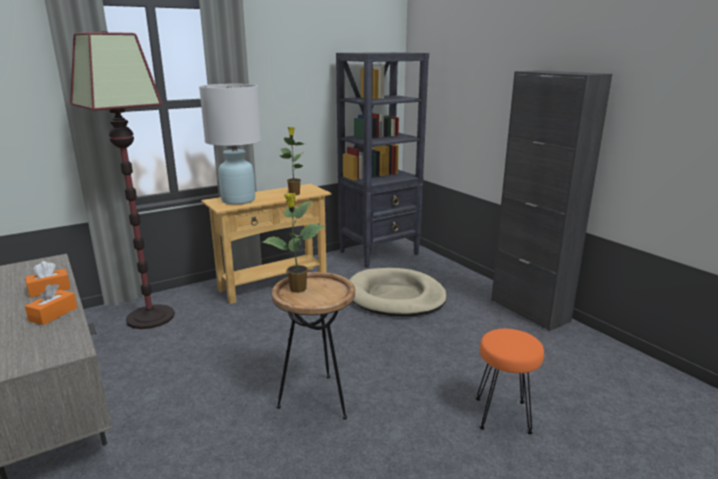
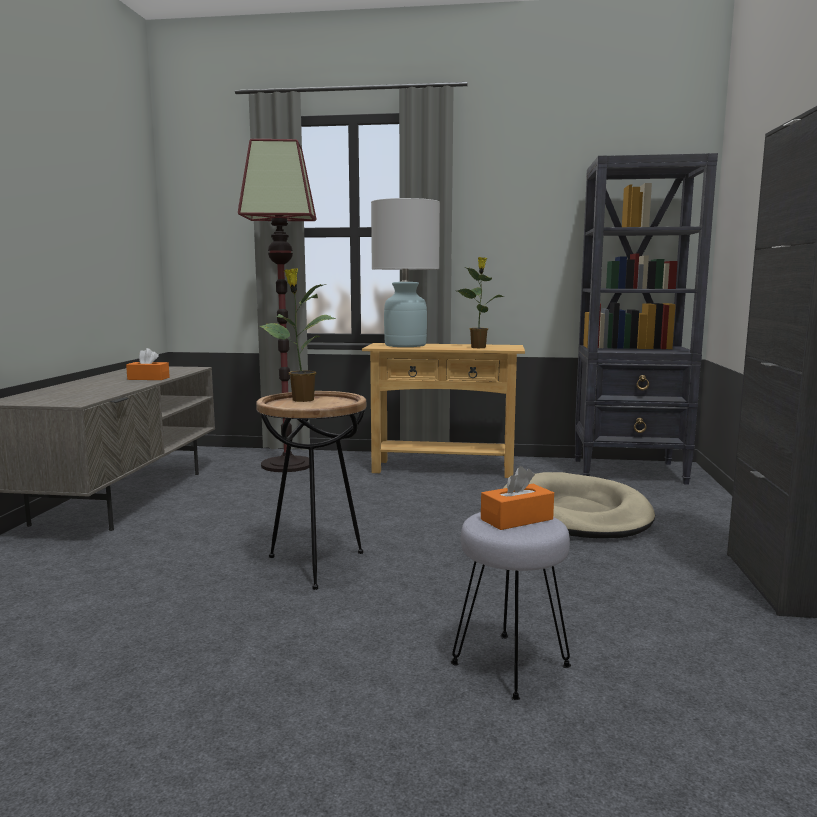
camera: 40 degrees right, 10 degrees down
orange tissue box [25,284,77,325] -> orange tissue box moved to [481,466,554,530]
orange stool [476,329,544,434] -> grey stool [451,512,571,700]

